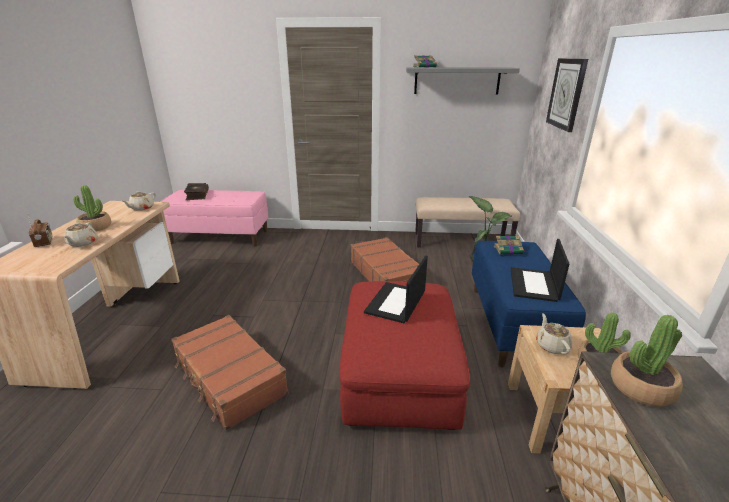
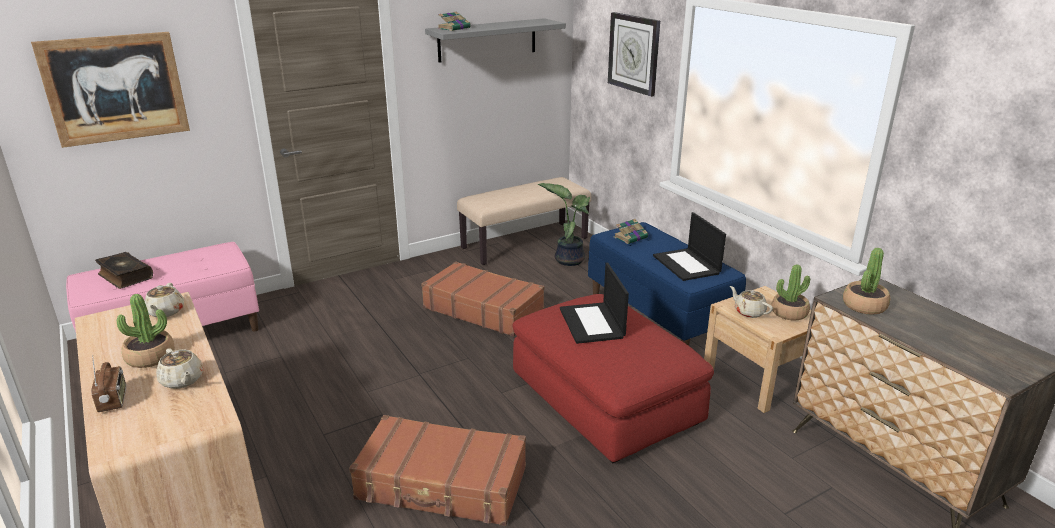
camera: 35 degrees left, 0 degrees up
radio [28,214,53,247] -> radio turned 45 degrees clockwise [91,355,126,412]
none -> picture [31,32,190,148]

